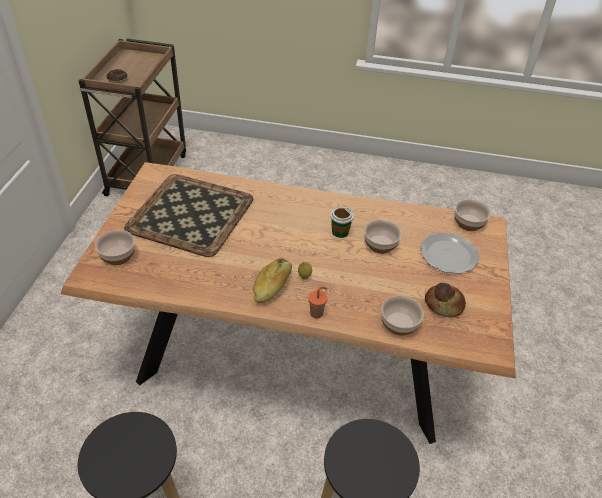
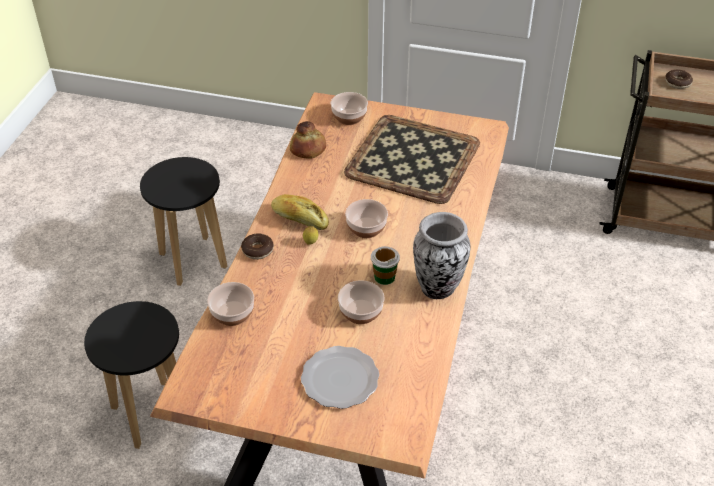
camera: 95 degrees right, 0 degrees up
orange cup [308,286,328,319] -> donut [241,233,274,260]
bread [425,283,466,318] -> bread moved to [290,121,326,159]
bowl [454,199,491,231] -> bowl moved to [345,199,388,238]
none -> vase [413,212,471,299]

